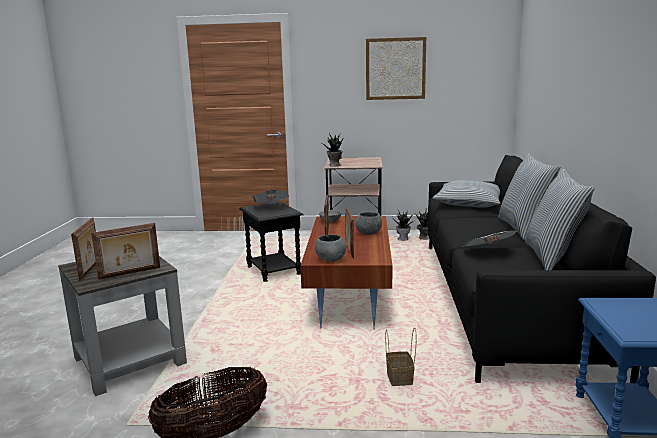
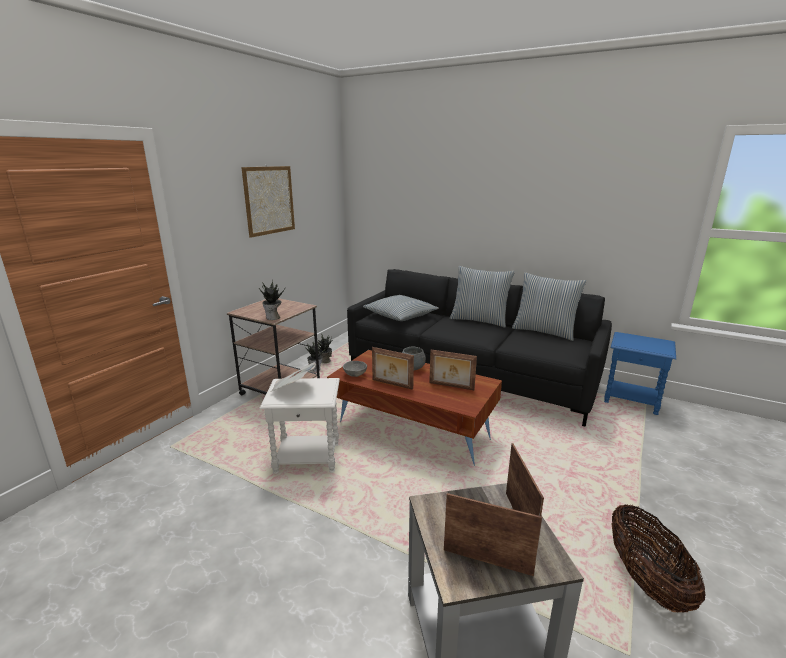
camera: 65 degrees left, 5 degrees up
black side table [239,202,304,282] -> white side table [259,378,340,474]
grey bowl [315,234,346,261] -> none
basket [385,327,417,386] -> none
newspaper [461,230,517,247] -> none

